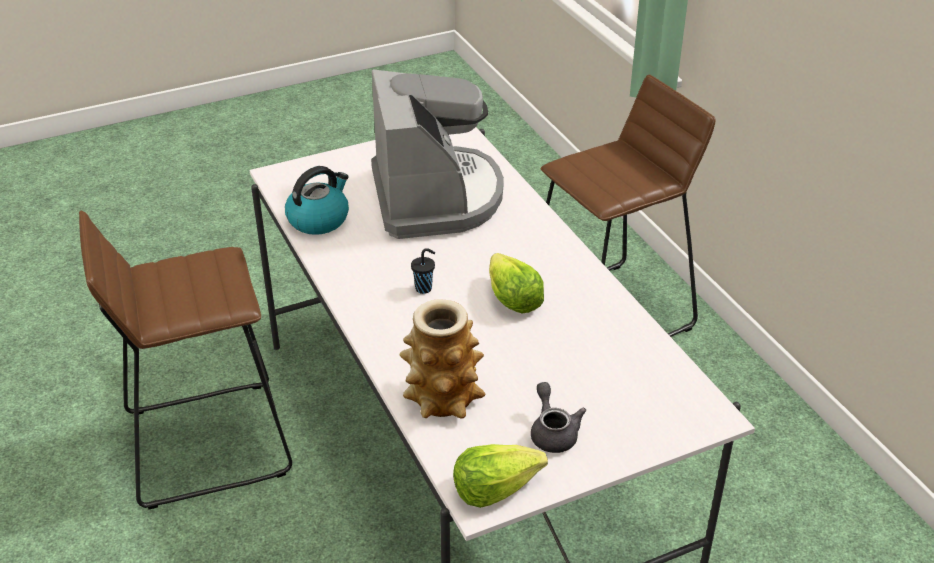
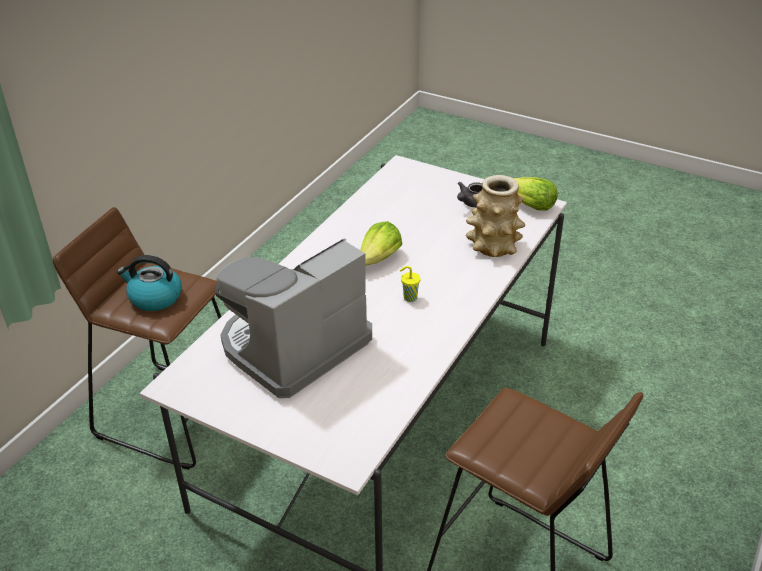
camera: 125 degrees left, 0 degrees up
kettle [285,166,349,235] -> kettle moved to [117,255,182,311]
black cup [411,248,435,294] -> yellow cup [400,266,421,302]

